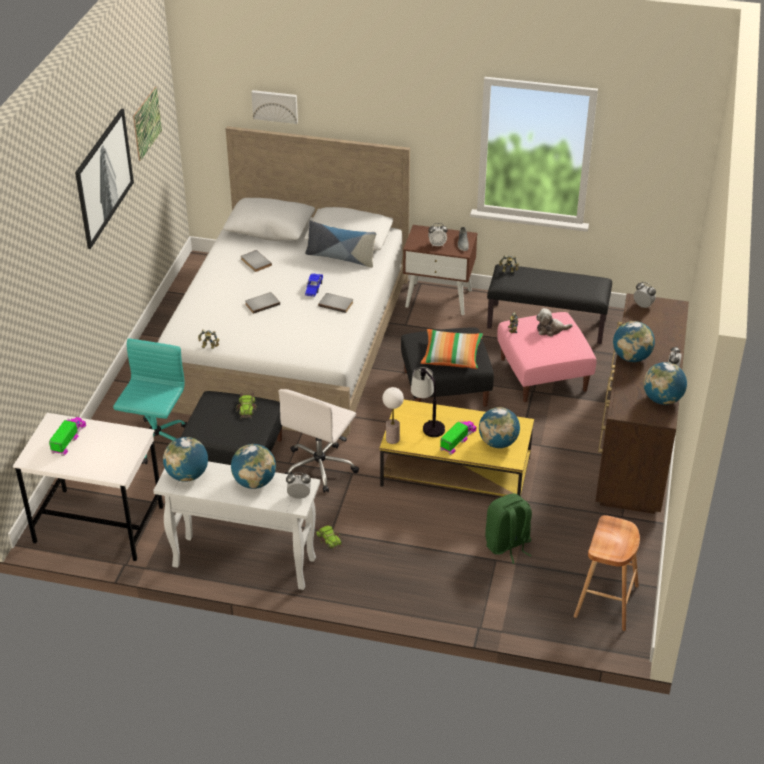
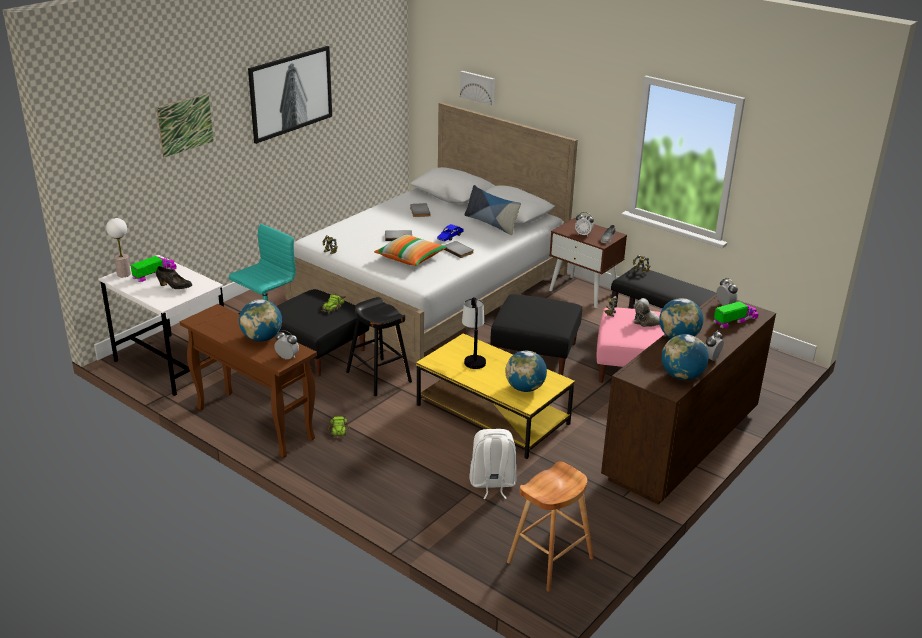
camera: 25 degrees right, 10 degrees down
picture [133,86,162,161] -> picture moved to [157,94,214,157]
white console table [153,461,320,590] -> brown console table [180,304,317,458]
globe [163,437,208,482] -> none
white office chair [278,389,359,493] -> black stool [346,297,412,396]
table lamp [382,387,404,444] -> table lamp moved to [106,218,131,277]
pillow [421,329,483,369] -> pillow moved to [374,234,447,266]
toy truck [440,420,477,455] -> toy truck moved to [713,302,759,328]
green backpack [485,493,532,564] -> white backpack [469,429,517,499]
none -> black shoe [156,266,192,289]

